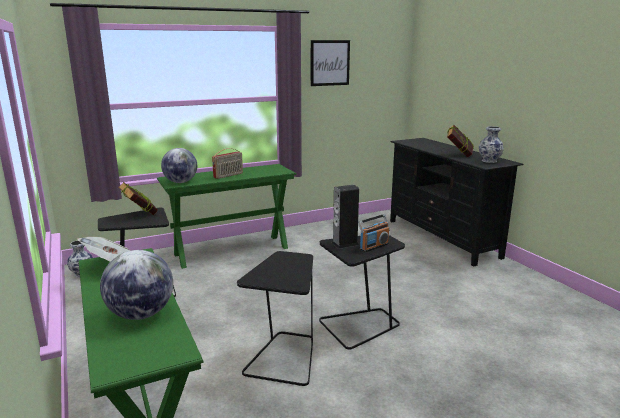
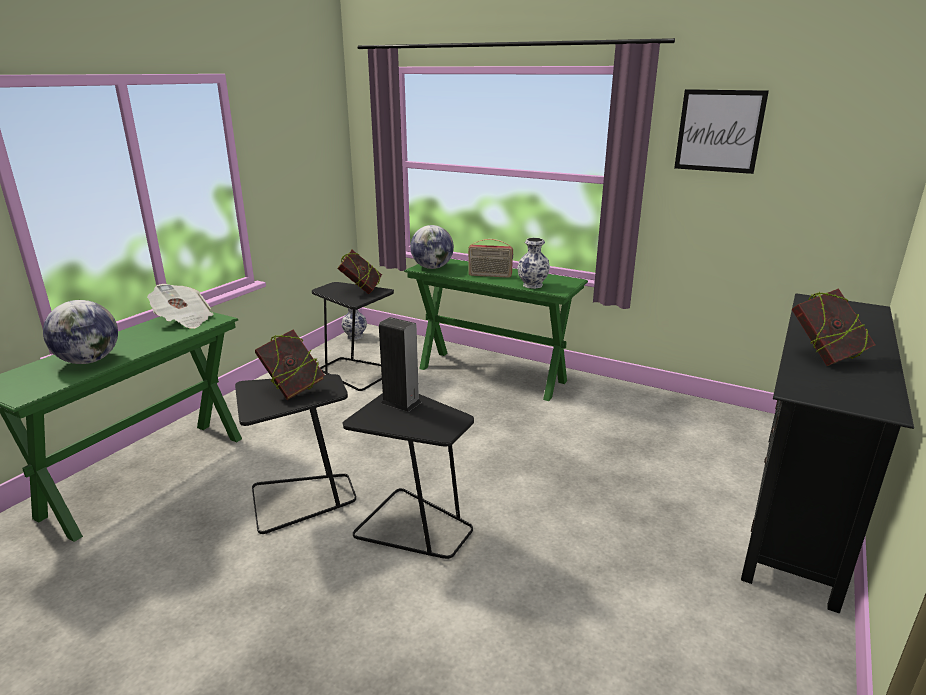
camera: 55 degrees right, 5 degrees up
radio [358,214,389,252] -> none
vase [479,126,504,163] -> vase moved to [517,238,550,289]
none -> book [255,329,325,400]

